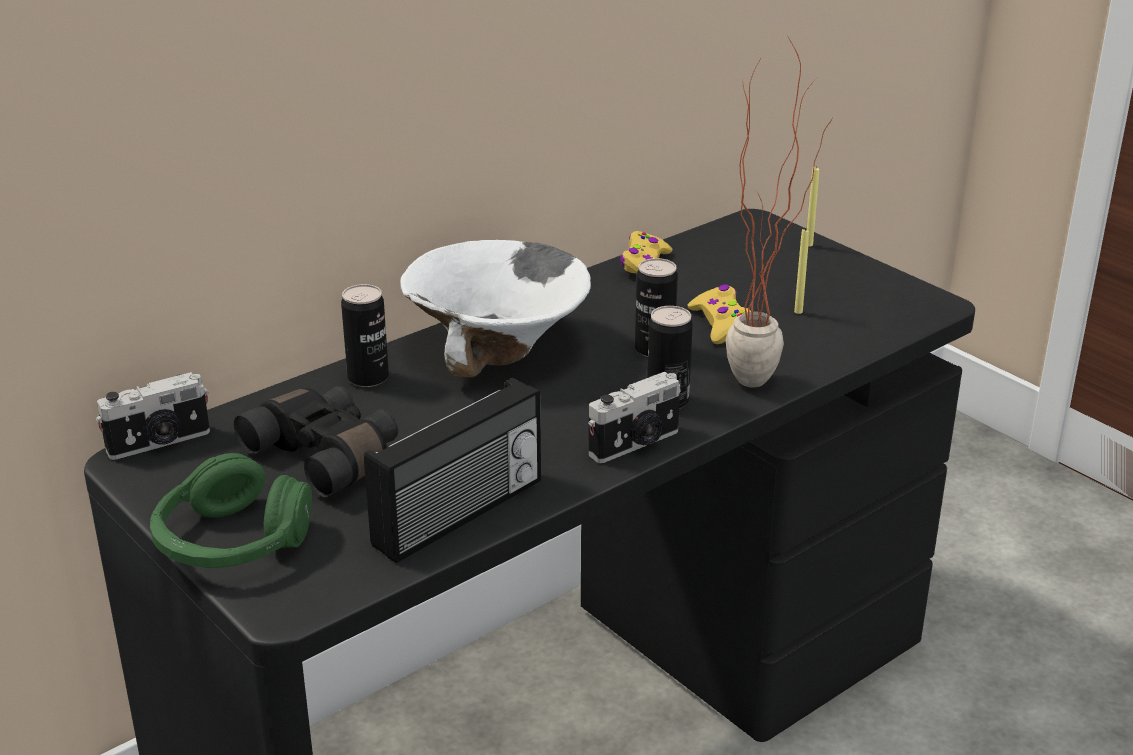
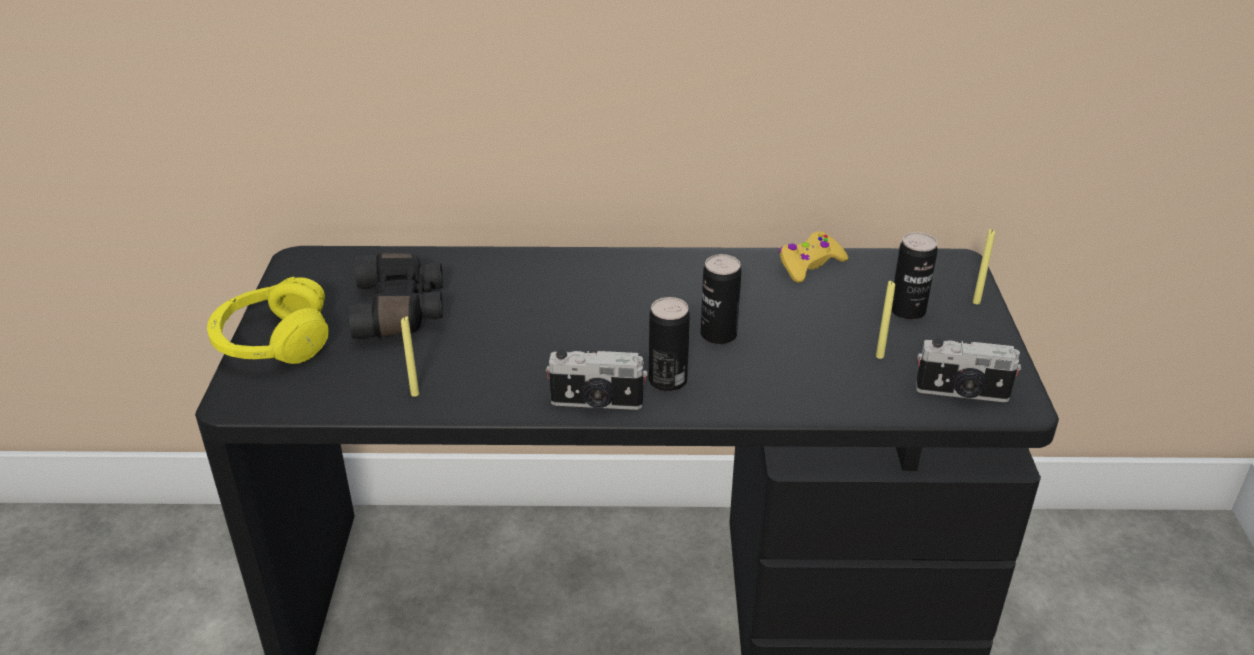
camera: 40 degrees right, 5 degrees up
camera [96,372,210,460] -> camera moved to [916,338,1021,402]
green headphones [150,453,312,568] -> yellow headphones [207,277,329,364]
can [341,284,389,387] -> can moved to [891,232,938,320]
radio [364,378,541,563] -> yellow candle [401,316,419,397]
white bowl [400,240,591,377] -> none
yellow game controller [688,284,751,344] -> none
potted plant [726,35,833,387] -> none

